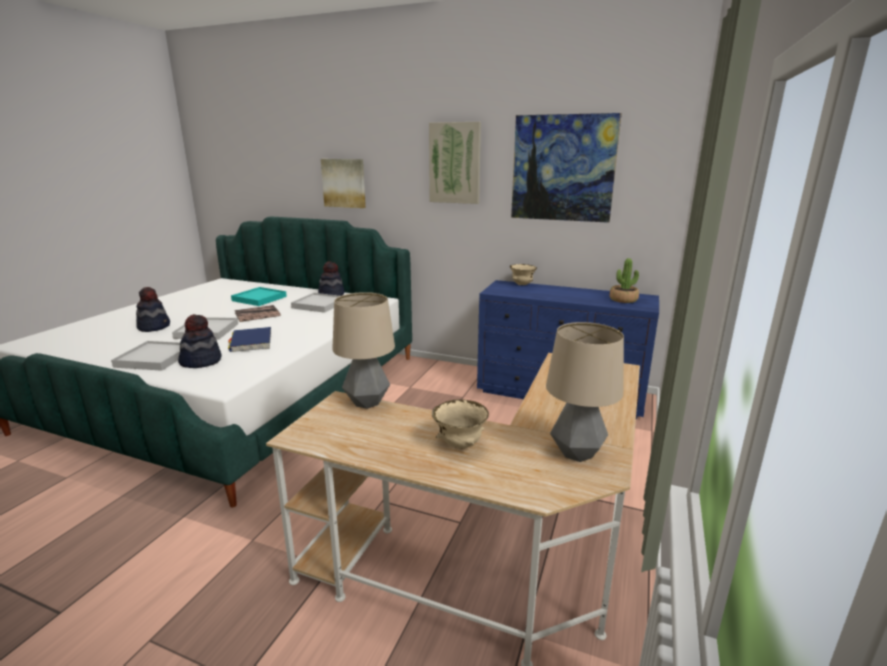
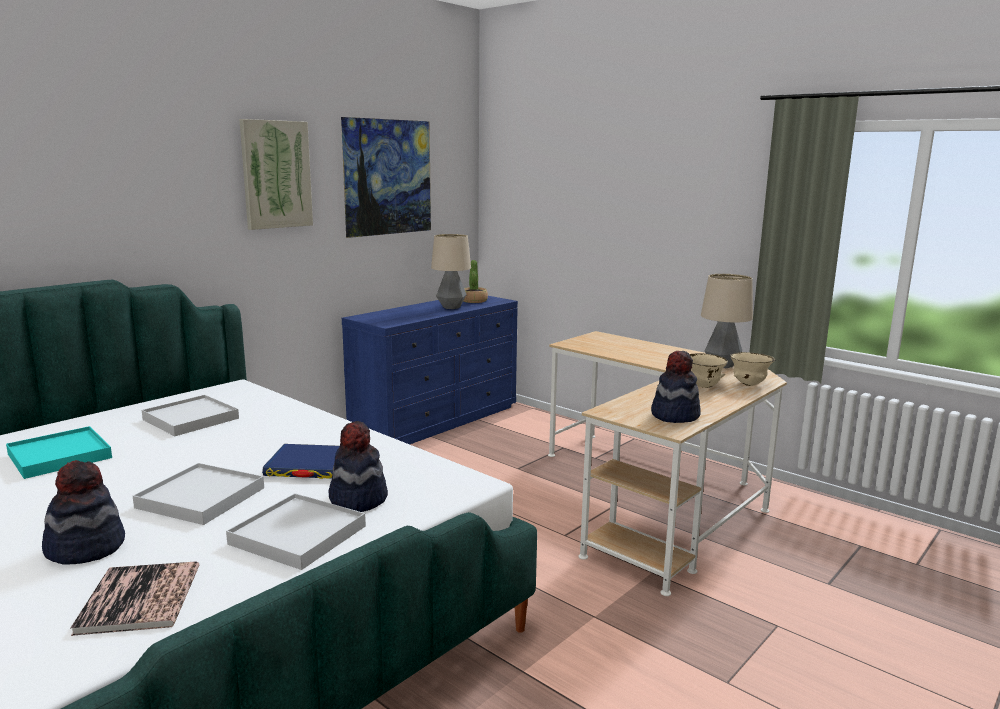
camera: 70 degrees left, 5 degrees down
book [234,305,281,322] -> book moved to [70,562,199,636]
hat [318,261,344,296] -> hat moved to [651,351,701,423]
picture [321,159,366,208] -> none
table lamp [332,292,395,409] -> table lamp moved to [431,234,471,309]
beige bowl [510,264,537,285] -> beige bowl moved to [730,352,775,386]

